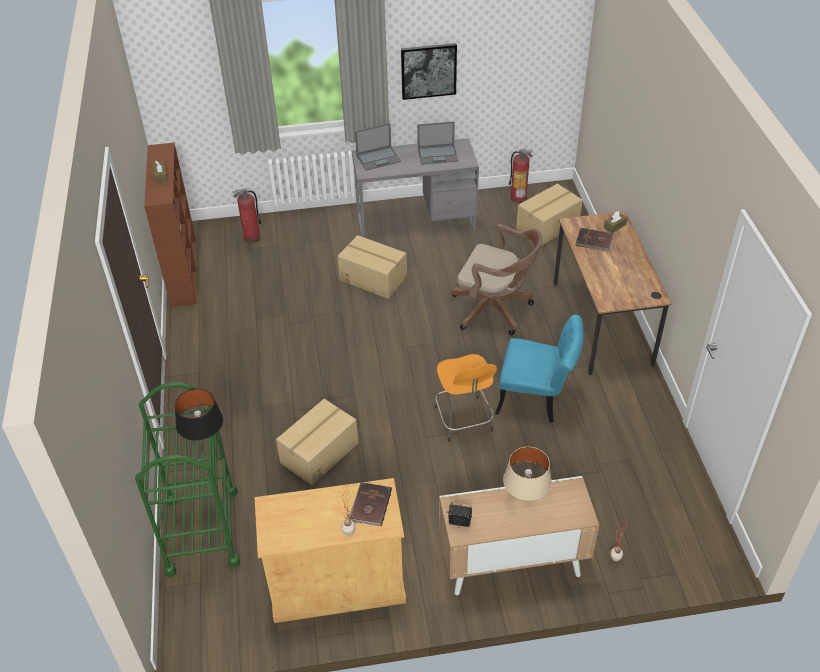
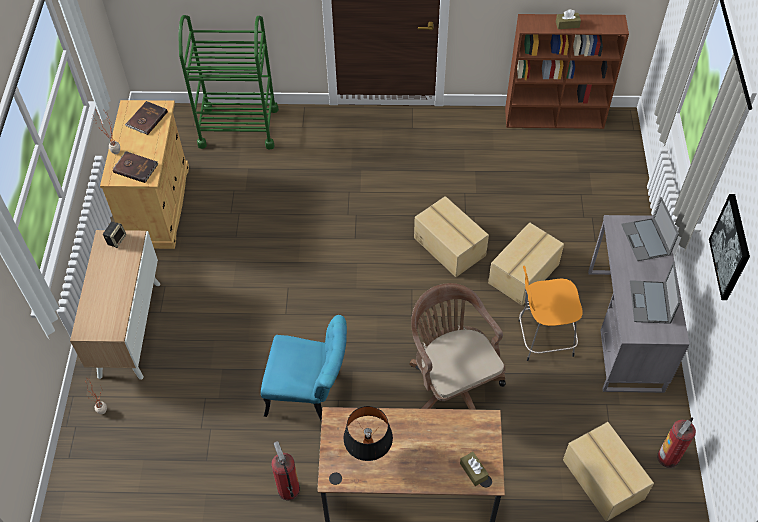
camera: 100 degrees right, 10 degrees up
black table lamp [175,389,223,442] -> black table lamp moved to [343,406,393,461]
fire extinguisher [232,188,261,243] -> fire extinguisher moved to [271,441,300,501]
cardboard box [276,399,358,486] -> cardboard box moved to [414,196,489,277]
orange stool [435,354,497,442] -> orange stool moved to [518,266,582,361]
brown office chair [451,224,543,336] -> brown office chair turned 120 degrees clockwise [409,283,506,409]
turquoise chair [495,314,584,423] -> turquoise chair turned 105 degrees counterclockwise [261,315,347,421]
beige table lamp [503,447,552,500] -> none
brown book [575,228,614,252] -> brown book moved to [125,101,168,135]

